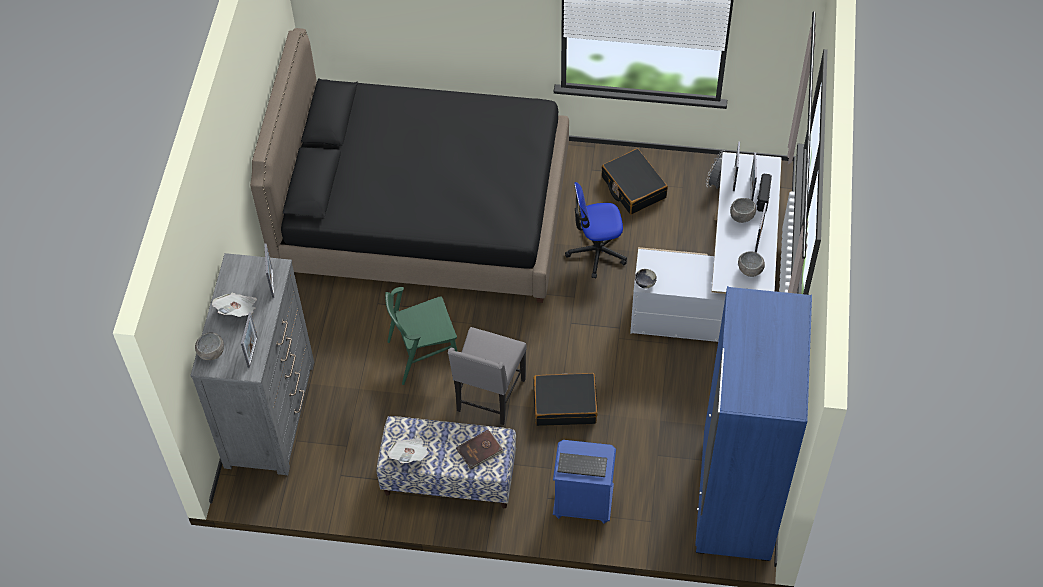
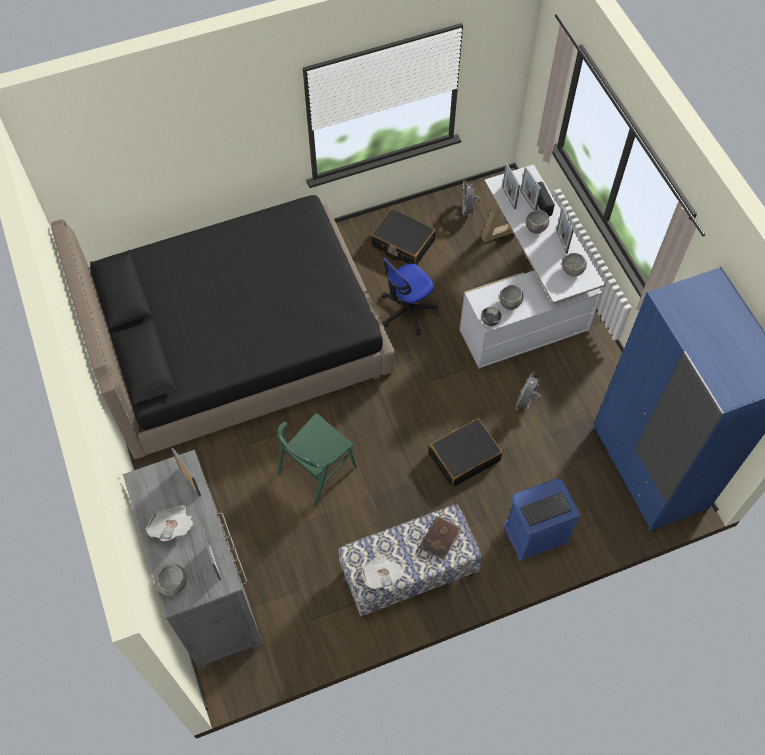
camera: 30 degrees left, 5 degrees up
grey chair [448,327,527,425] -> none
none -> grey bowl [499,285,523,310]
none -> grey fan [515,372,542,411]

